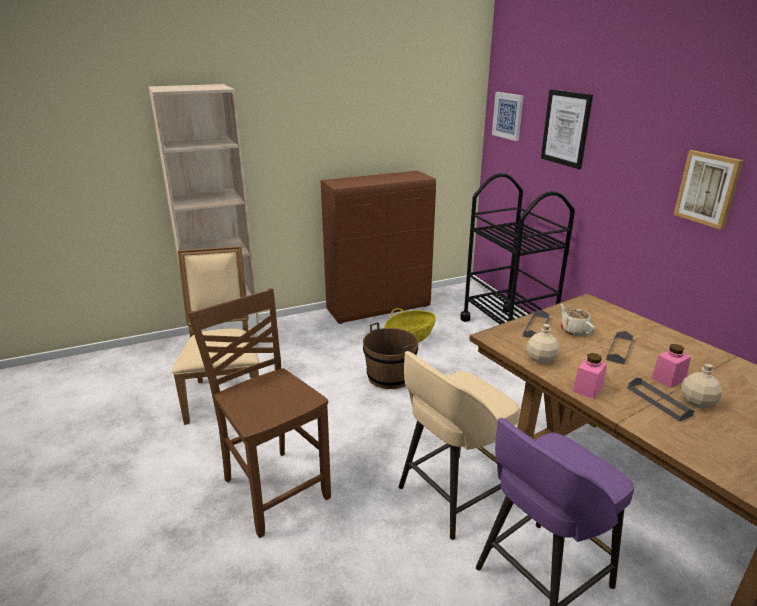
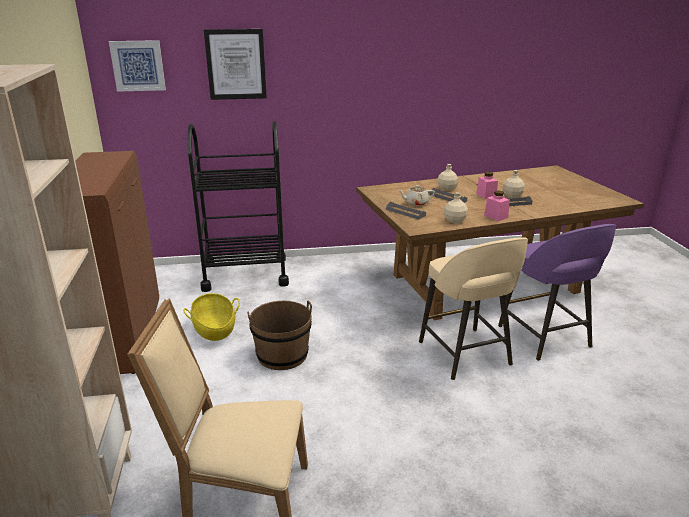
camera: 75 degrees left, 0 degrees up
brown chair [188,288,331,538] -> none
picture [674,150,744,230] -> none
none -> beige bottle [437,164,458,191]

